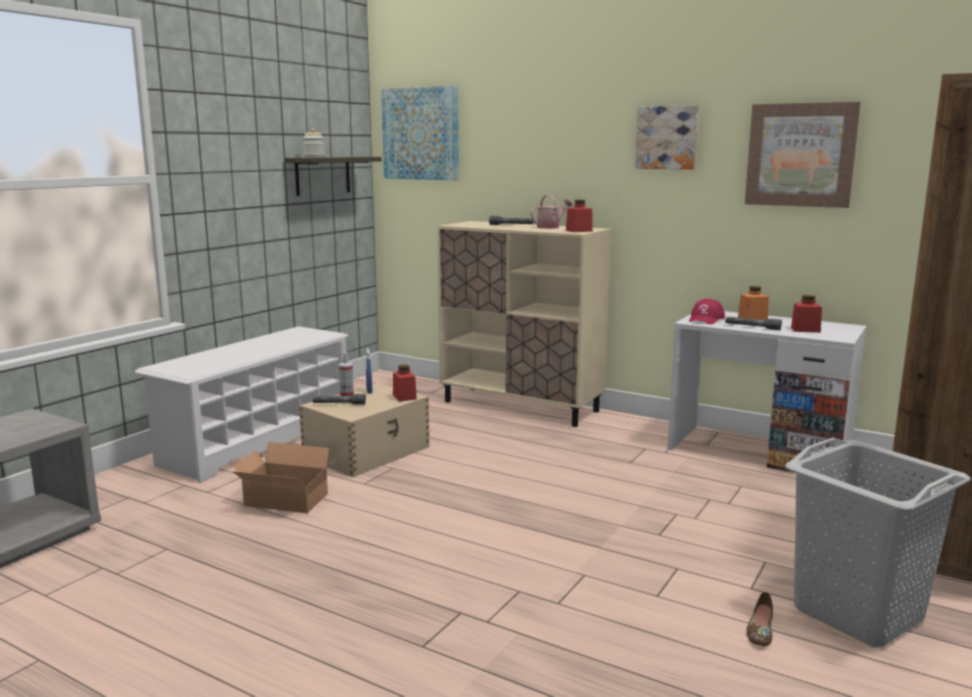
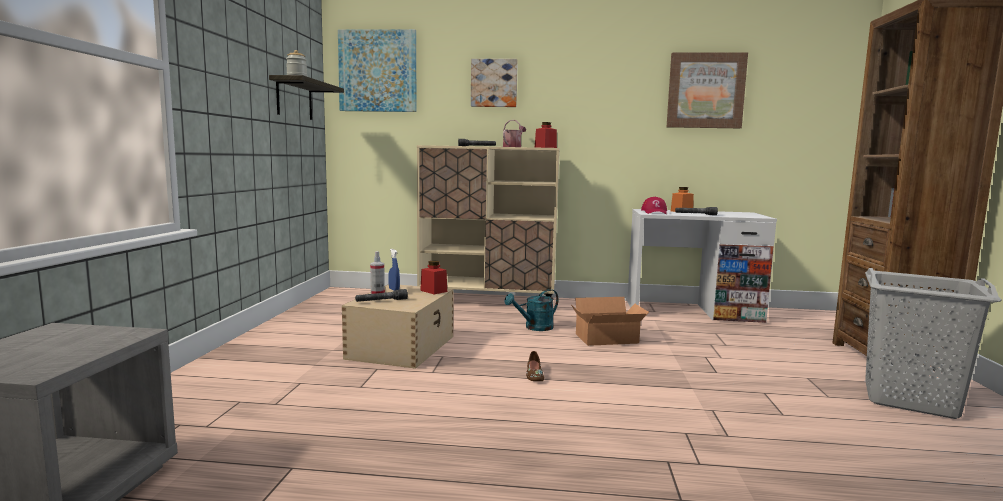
camera: 25 degrees left, 5 degrees down
white shoe rack [135,326,348,483] -> none
cardboard box [232,442,336,513] -> cardboard box moved to [571,297,649,346]
picture [635,105,699,169] -> picture moved to [471,59,518,107]
brown shoe [747,592,773,646] -> brown shoe moved to [526,351,544,381]
red jar [791,295,822,333] -> none
none -> turquoise watering can [504,289,558,331]

